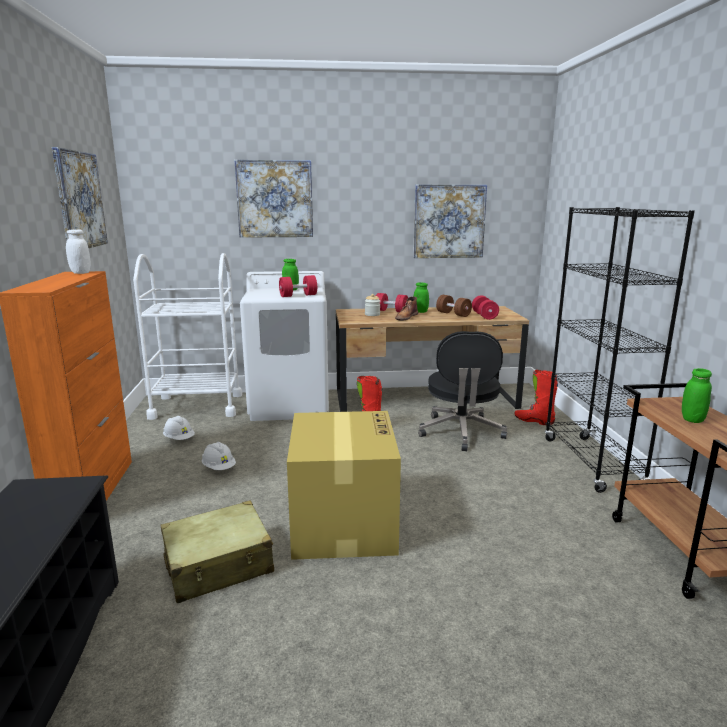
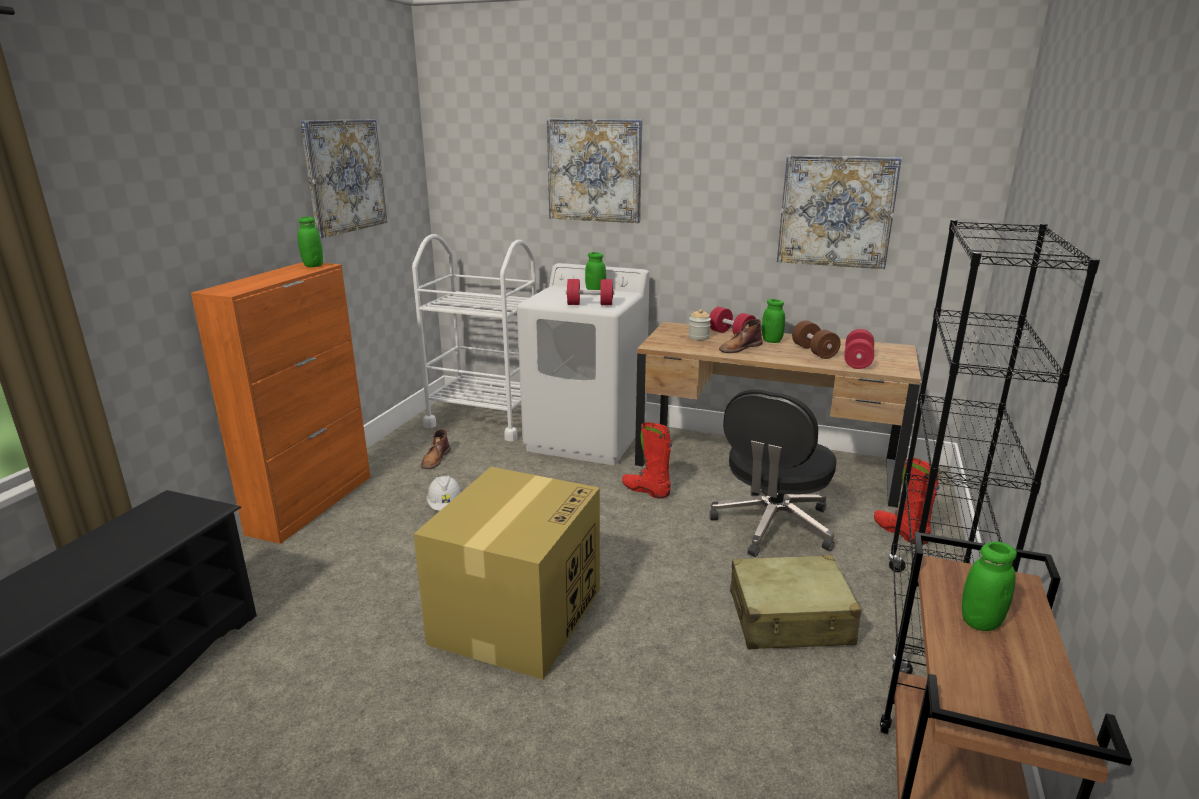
camera: 25 degrees right, 5 degrees up
white jar [66,229,91,274] -> green jar [298,217,323,267]
beige suitcase [161,500,274,603] -> beige suitcase moved to [730,555,861,649]
white hard hat [163,416,195,440] -> brown boot [421,429,451,469]

